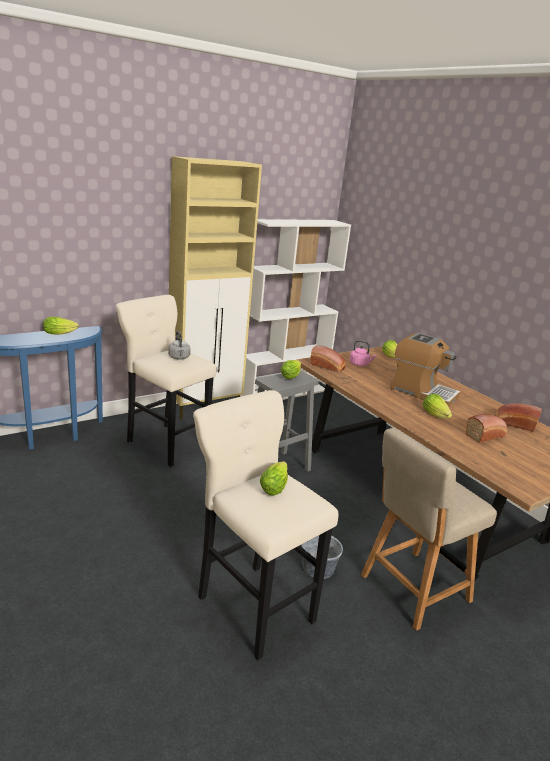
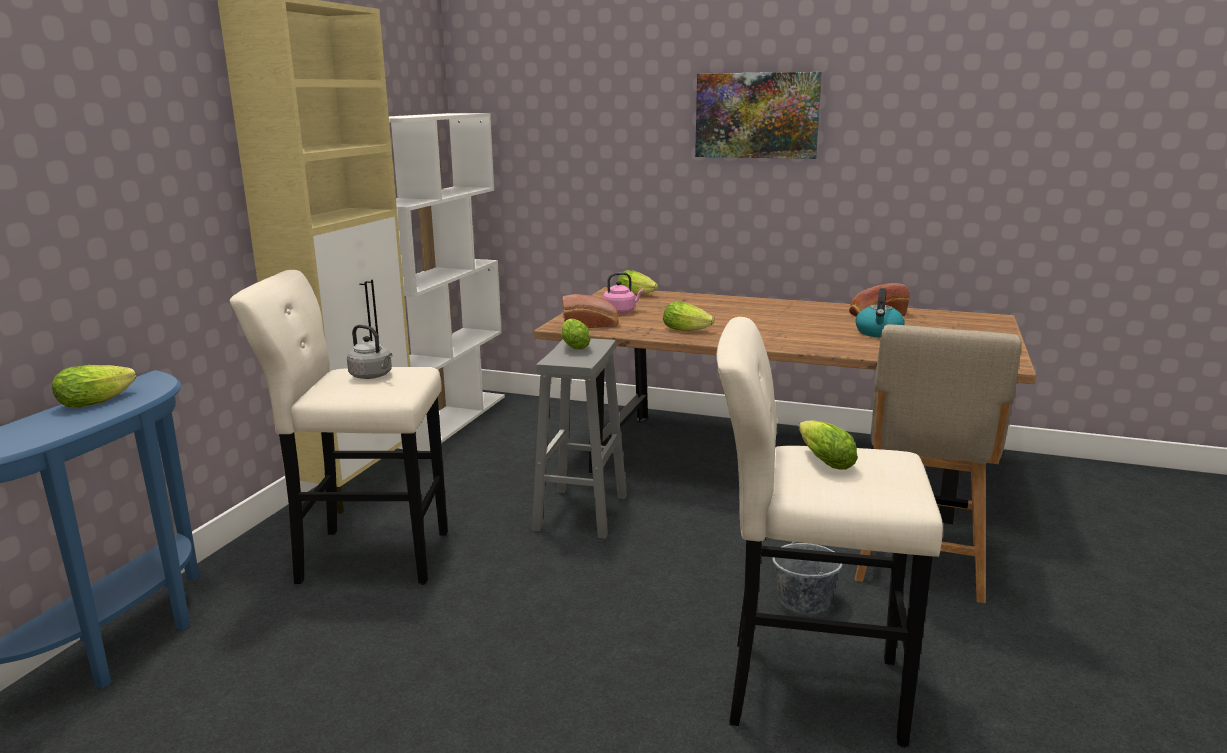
camera: 35 degrees left, 5 degrees down
coffee machine [390,333,461,407] -> none
lettuce [423,394,452,418] -> lettuce moved to [663,301,715,331]
bread [466,414,507,443] -> kettle [856,288,905,337]
none -> picture [695,72,822,159]

